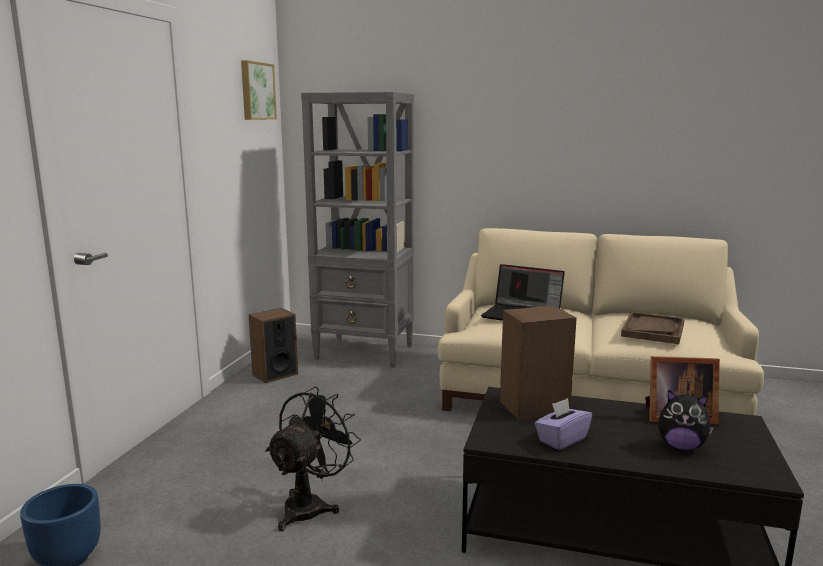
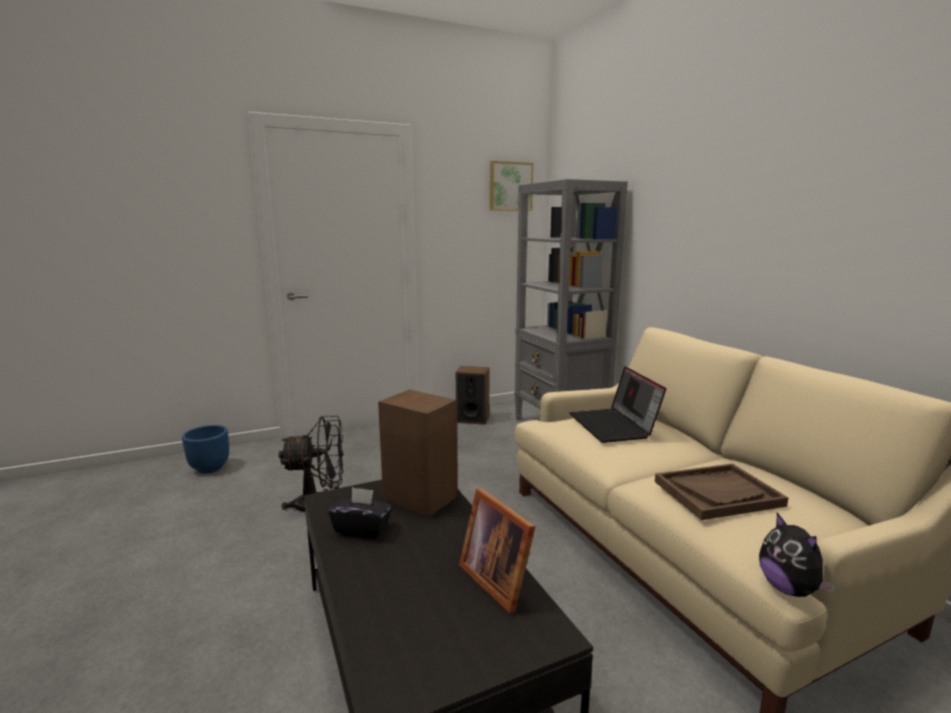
camera: 50 degrees right, 0 degrees up
purple tissue box [535,398,592,450] -> black tissue box [328,487,392,539]
plush toy [658,389,714,450] -> plush toy moved to [759,513,836,597]

